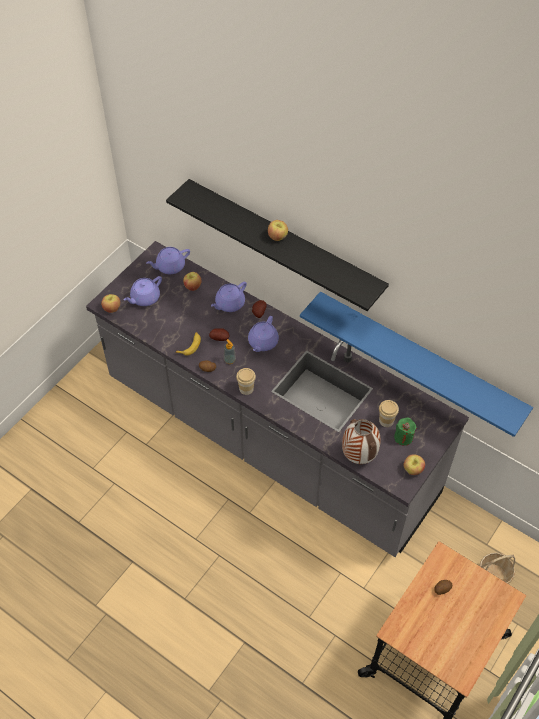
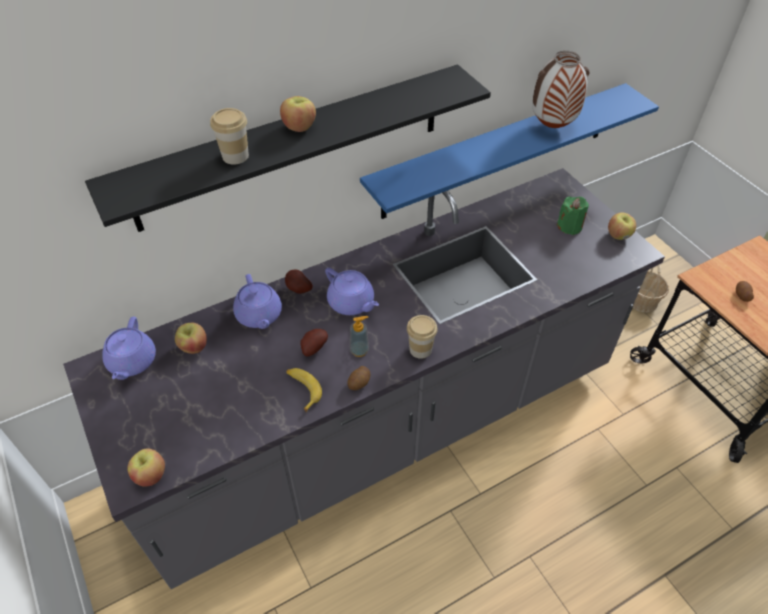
camera: 65 degrees left, 5 degrees down
purple teapot [124,276,162,306] -> none
vase [342,419,381,464] -> vase moved to [532,51,590,128]
cup [379,400,399,427] -> cup moved to [210,108,249,164]

